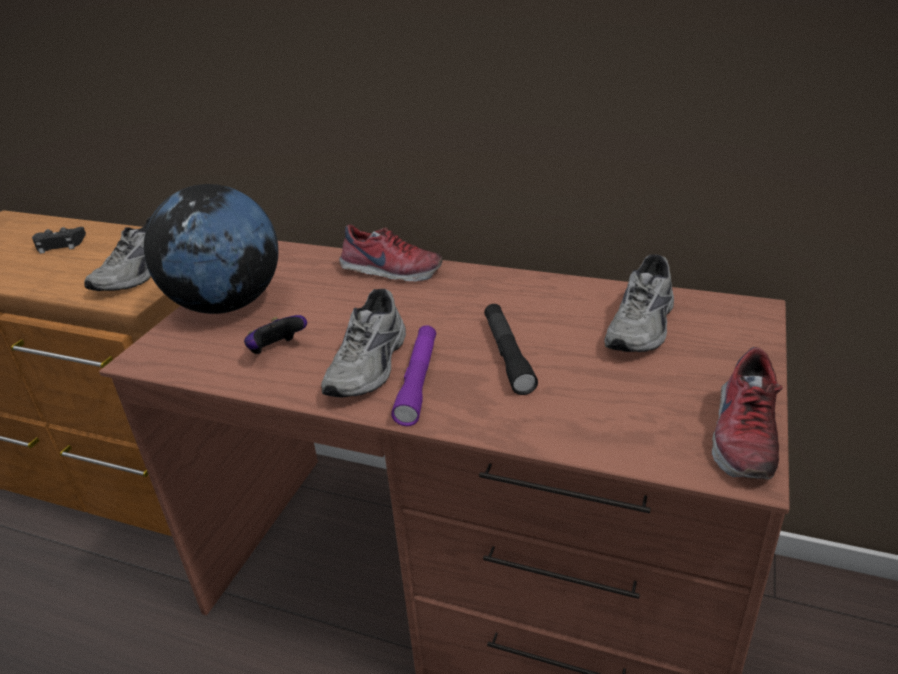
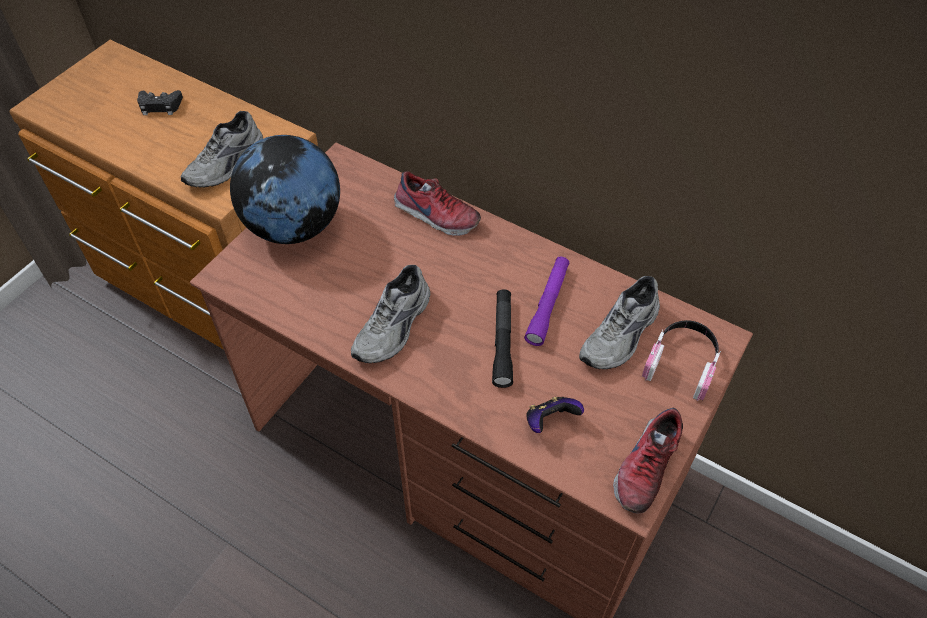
camera: 10 degrees right, 20 degrees up
game controller [244,315,307,354] -> game controller moved to [526,397,584,433]
purple flashlight [391,325,436,426] -> purple flashlight moved to [524,257,569,346]
none -> headphones [642,320,721,401]

